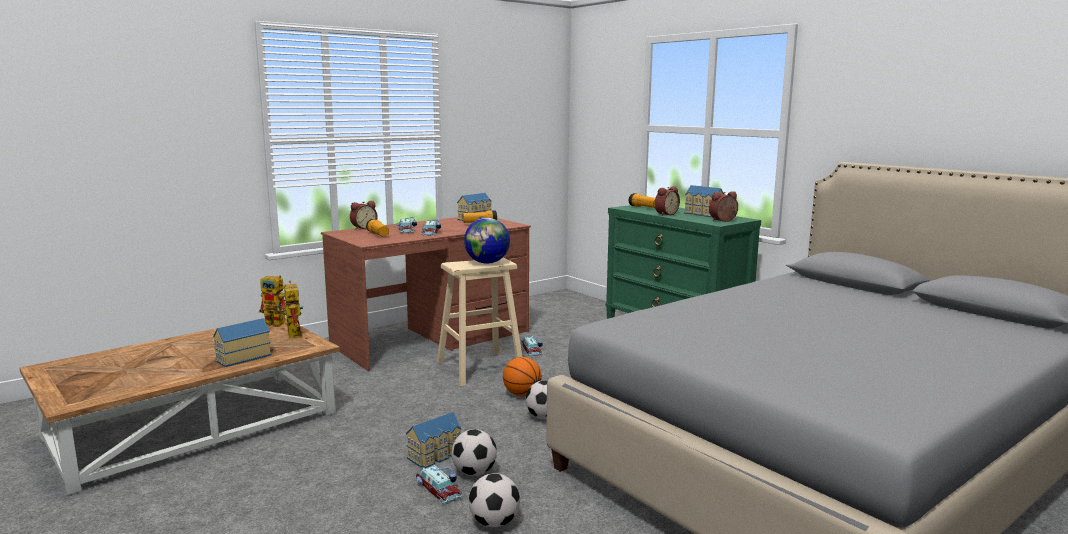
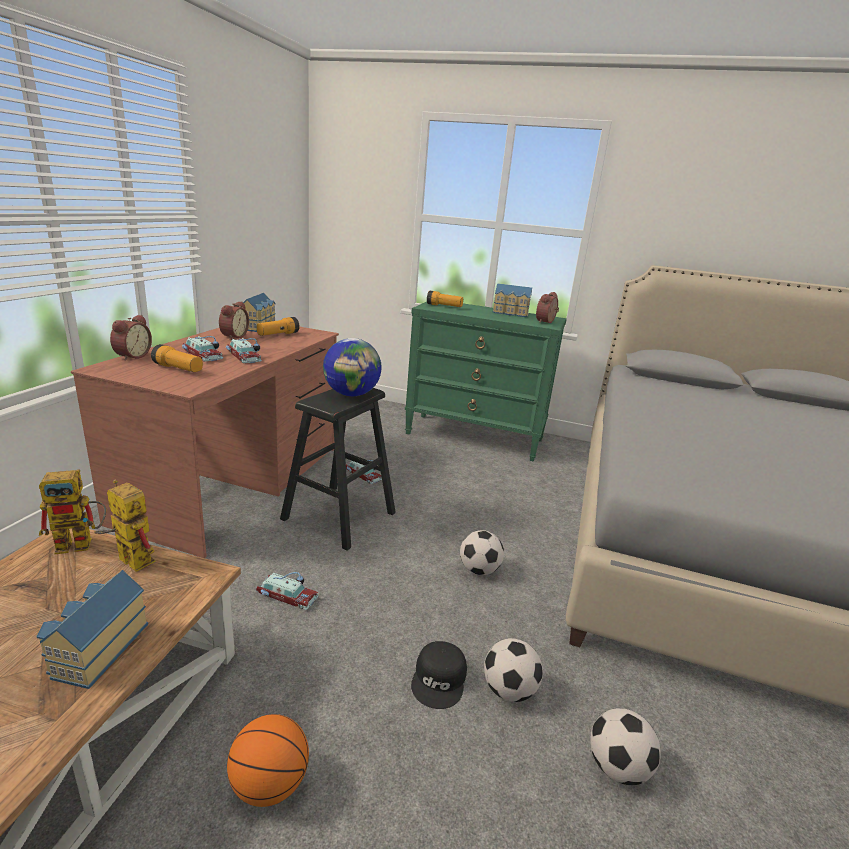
camera: 35 degrees left, 10 degrees up
toy house [406,412,462,468] -> black cap [411,641,467,709]
toy car [416,465,462,504] -> toy car moved to [256,572,318,610]
beige stool [437,258,523,387] -> black stool [280,388,396,551]
basketball [503,357,542,396] -> basketball moved to [227,714,309,807]
alarm clock [655,186,680,216] -> alarm clock moved to [219,301,249,340]

